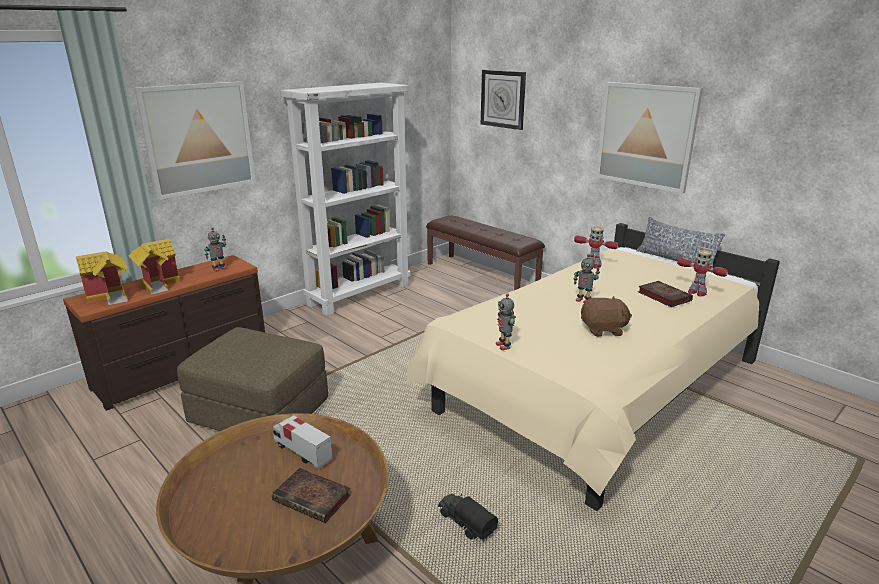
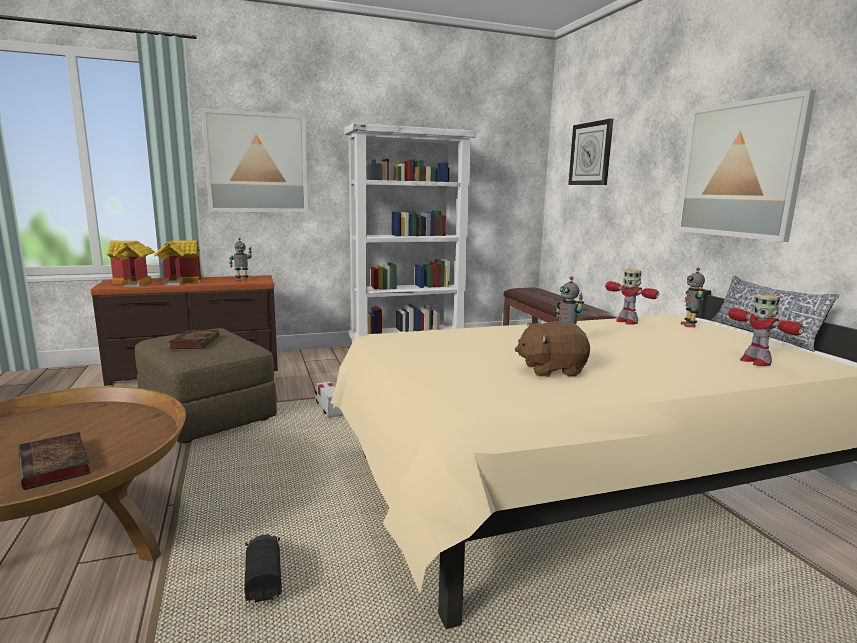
camera: 25 degrees right, 10 degrees down
toy truck [273,415,333,469] -> toy truck moved to [315,382,343,418]
toy robot [496,293,516,350] -> toy robot moved to [681,268,705,327]
brown plush toy [581,296,632,337] -> brown plush toy turned 150 degrees clockwise [515,321,590,377]
book [638,281,693,307] -> book moved to [169,330,219,349]

